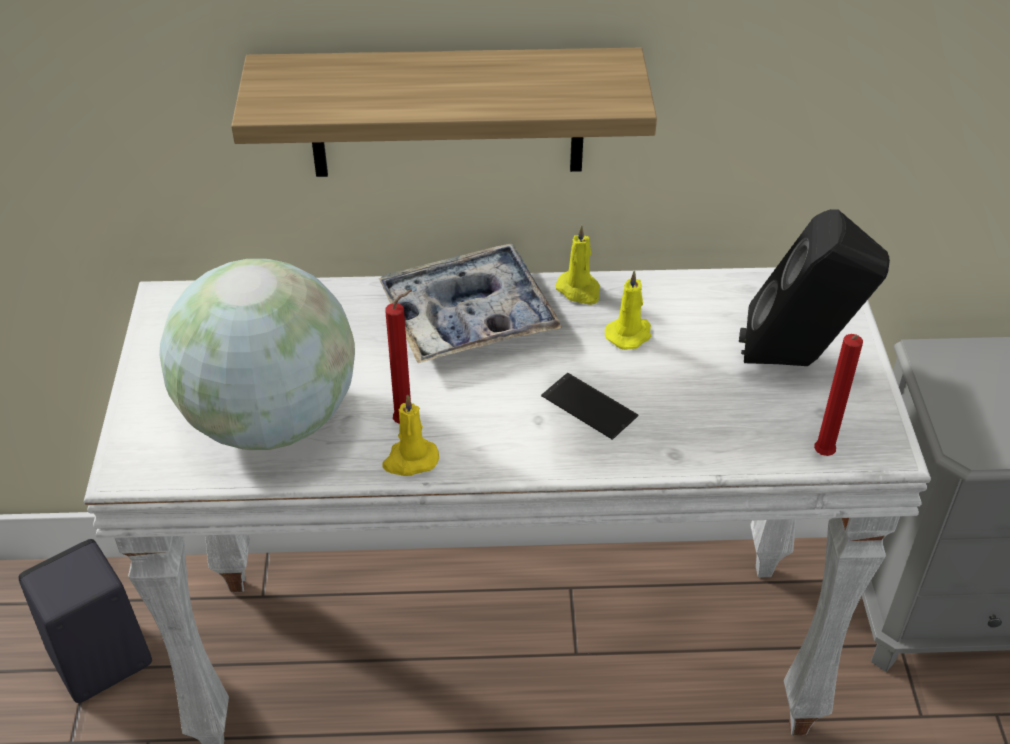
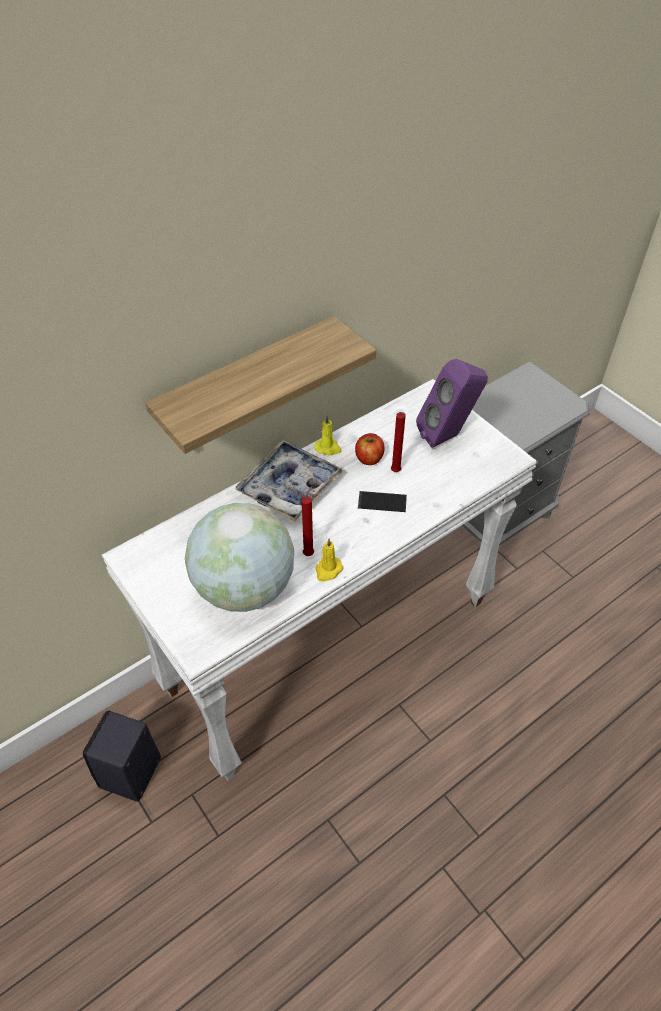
camera: 35 degrees left, 5 degrees up
yellow candle [605,270,651,350] -> apple [355,433,385,465]
black speaker [739,209,890,366] -> purple speaker [416,359,488,448]
red candle [814,334,863,456] -> red candle moved to [391,412,406,472]

